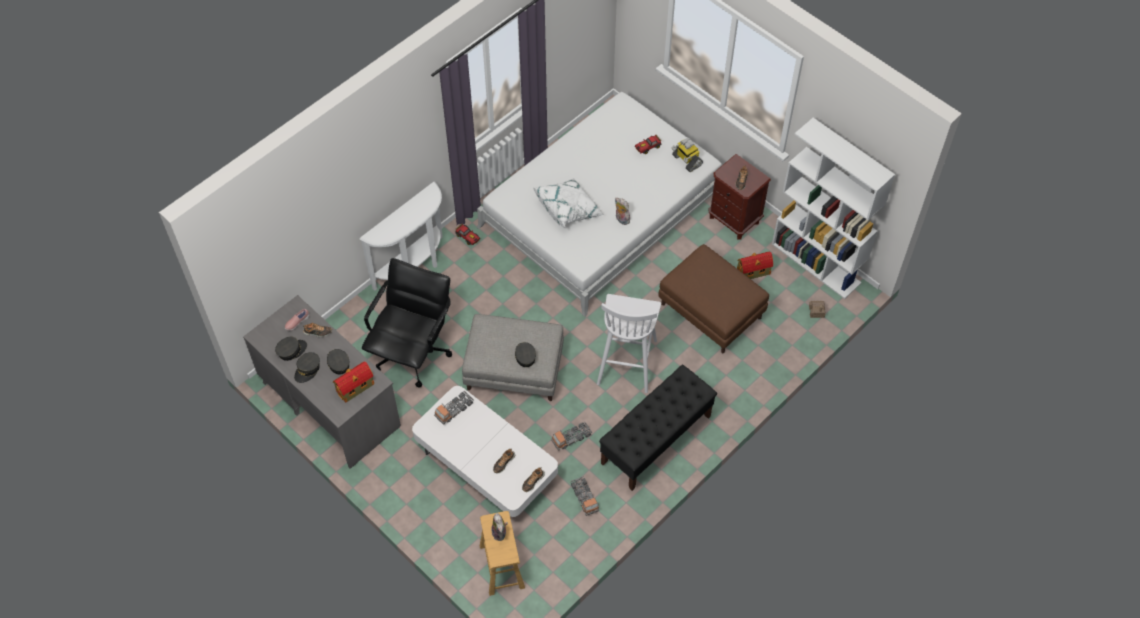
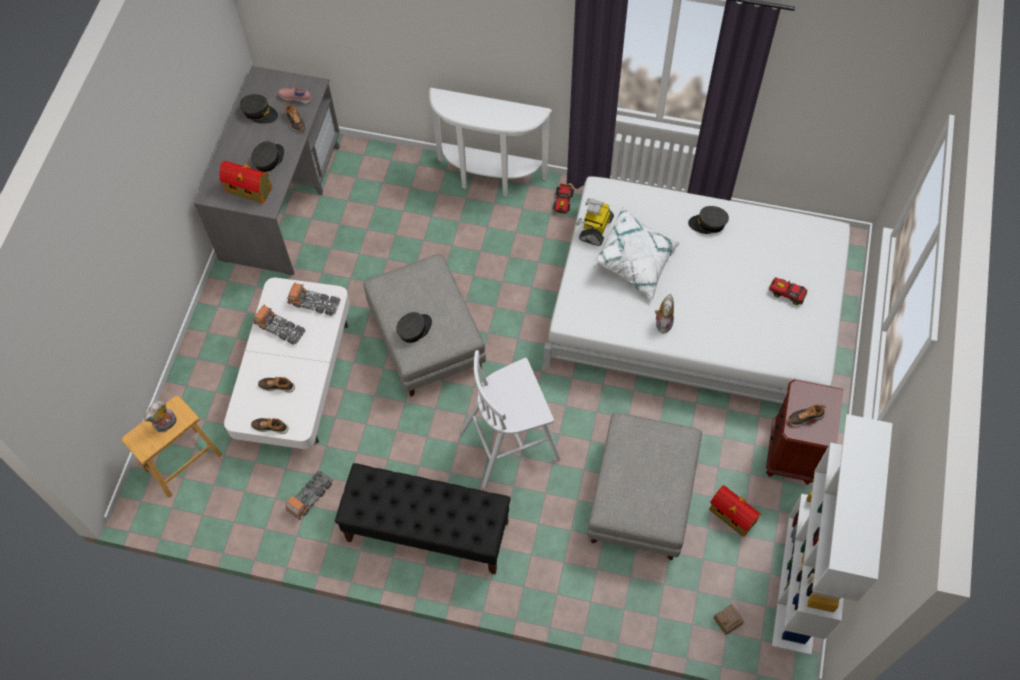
camera: 60 degrees right, 5 degrees up
grey cap [294,352,320,383] -> grey cap moved to [688,206,729,234]
black office chair [362,258,452,388] -> none
toy truck [551,421,593,451] -> toy truck moved to [253,304,306,345]
brown ottoman [659,244,769,353] -> grey ottoman [587,413,702,560]
toy robot [672,137,703,172] -> toy robot moved to [576,198,614,246]

